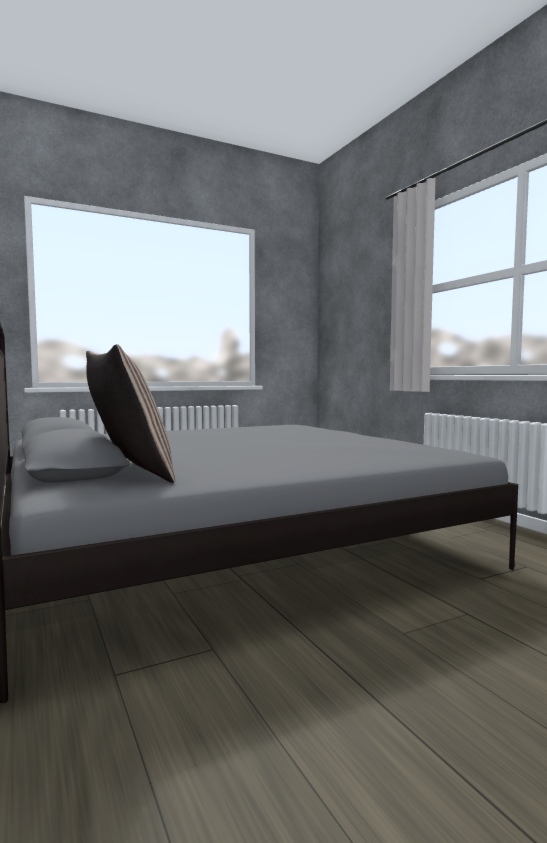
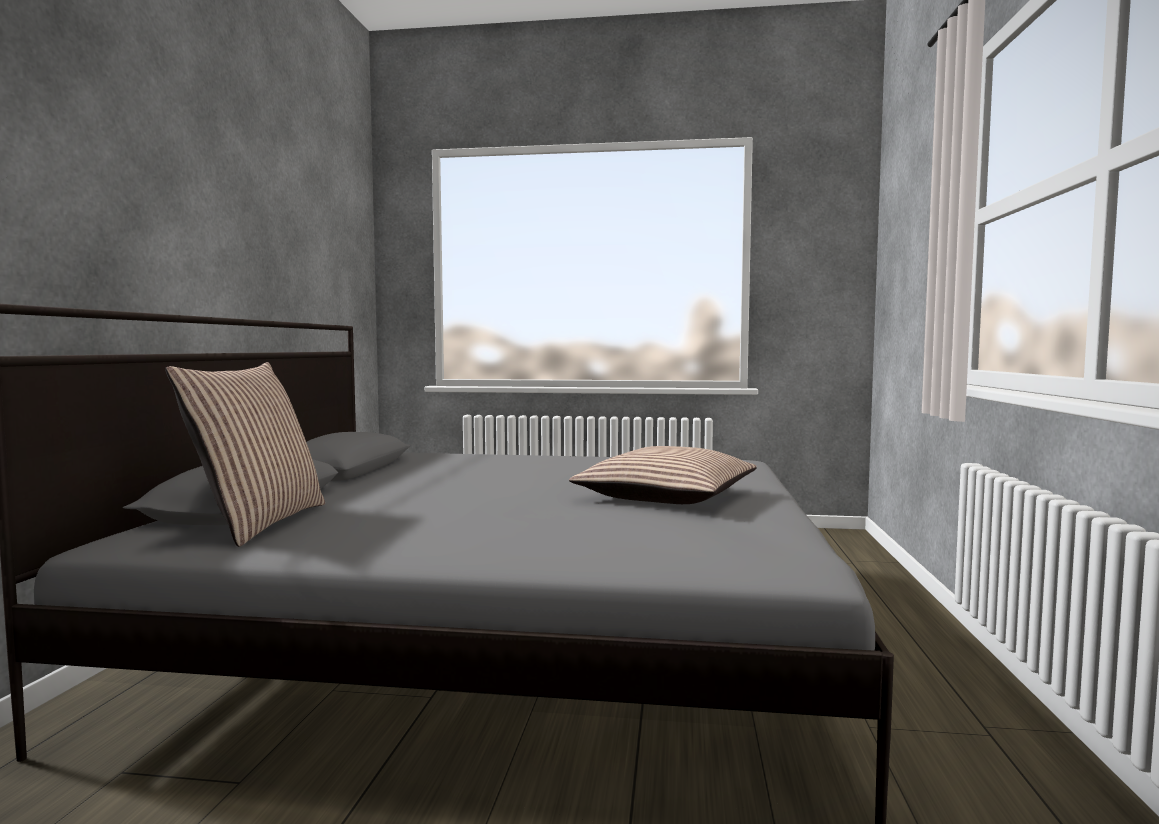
camera: 35 degrees right, 0 degrees up
none -> pillow [569,446,757,504]

